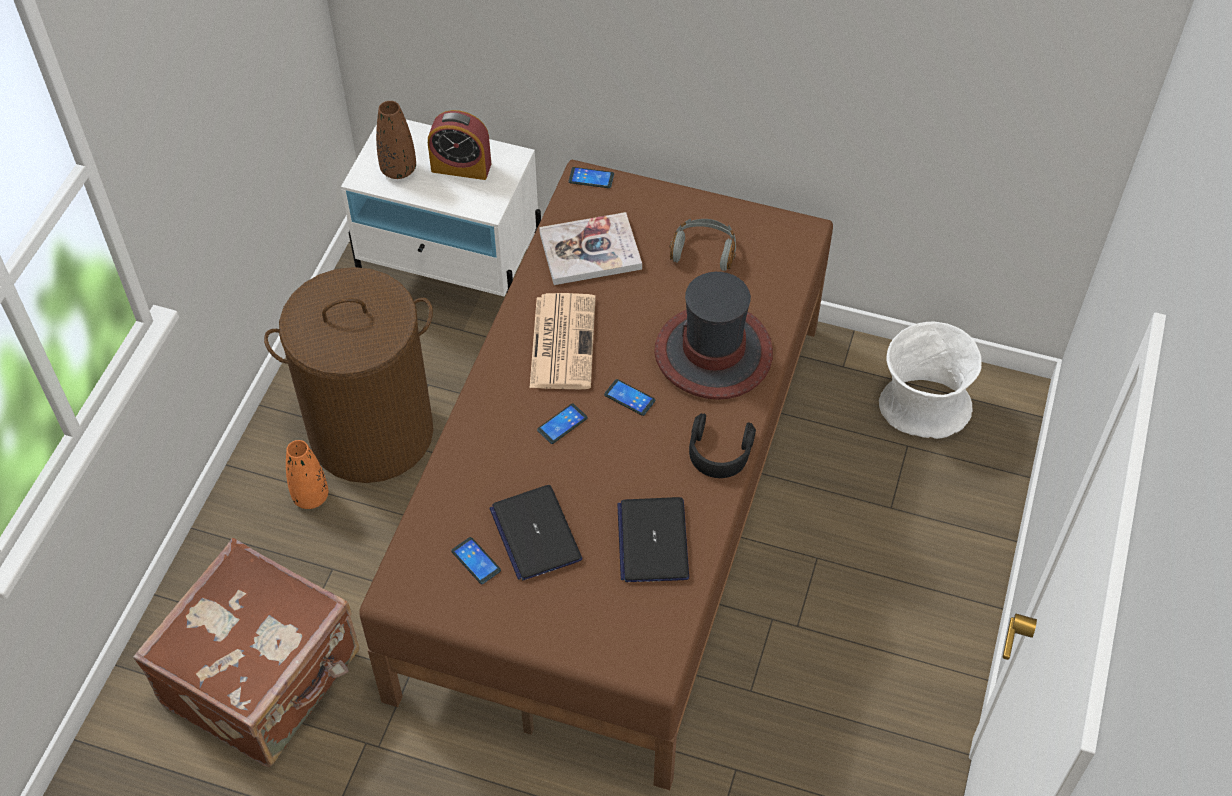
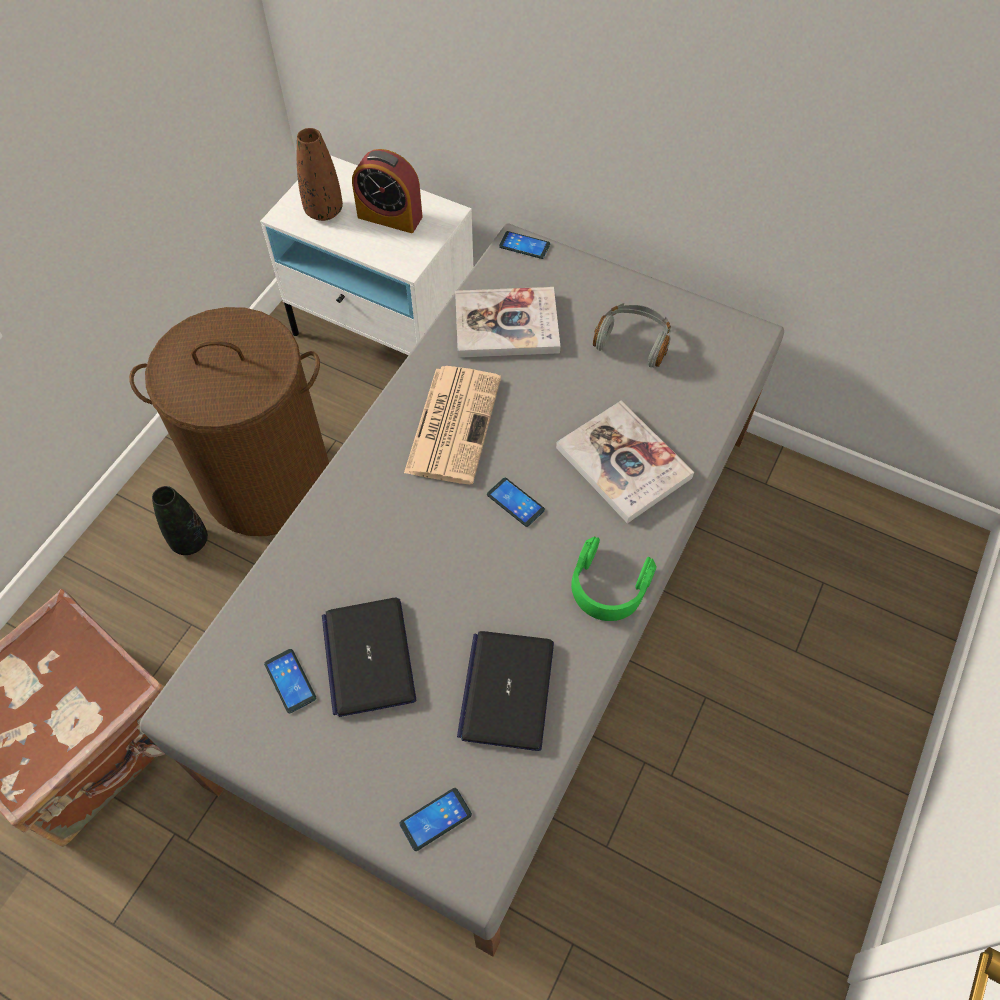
camera: 10 degrees right, 5 degrees up
orange vase [286,440,328,509] -> black vase [152,486,208,555]
brown bed [359,160,833,790] -> grey bed [139,223,784,957]
phone [537,404,588,444] -> phone moved to [399,788,472,851]
hat [654,272,773,400] -> book [556,401,694,523]
black headphones [689,413,756,478] -> green headphones [571,536,657,621]
white vase [879,322,982,439] -> none

